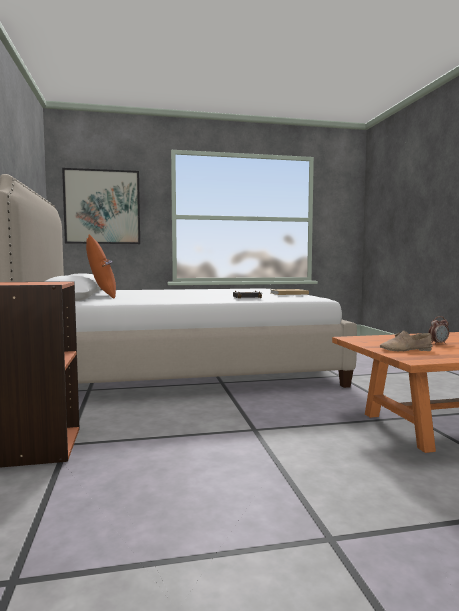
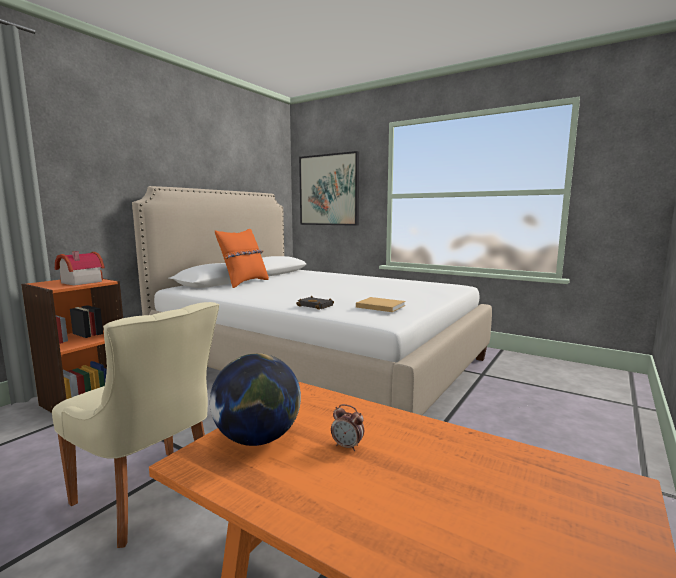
camera: 45 degrees right, 5 degrees up
beige shoe [380,330,432,351] -> globe [210,353,301,446]
none -> beige chair [52,302,219,548]
none -> toy house [55,251,105,286]

